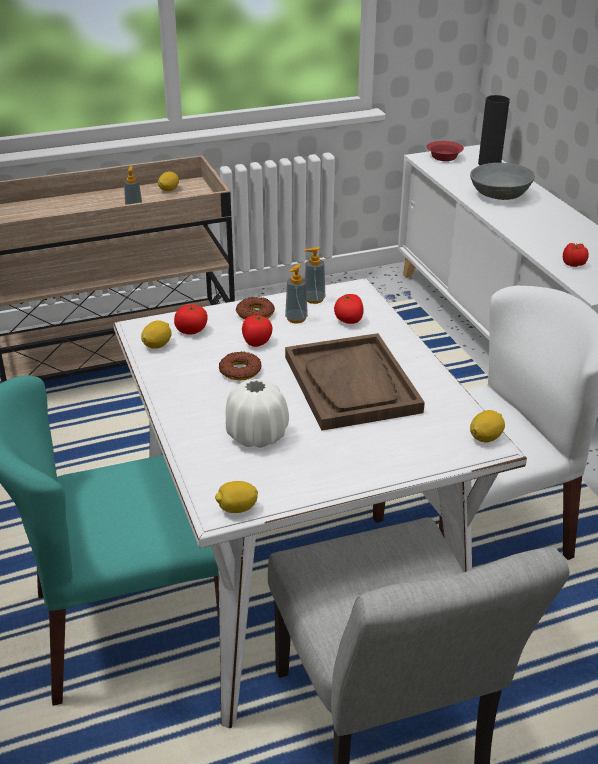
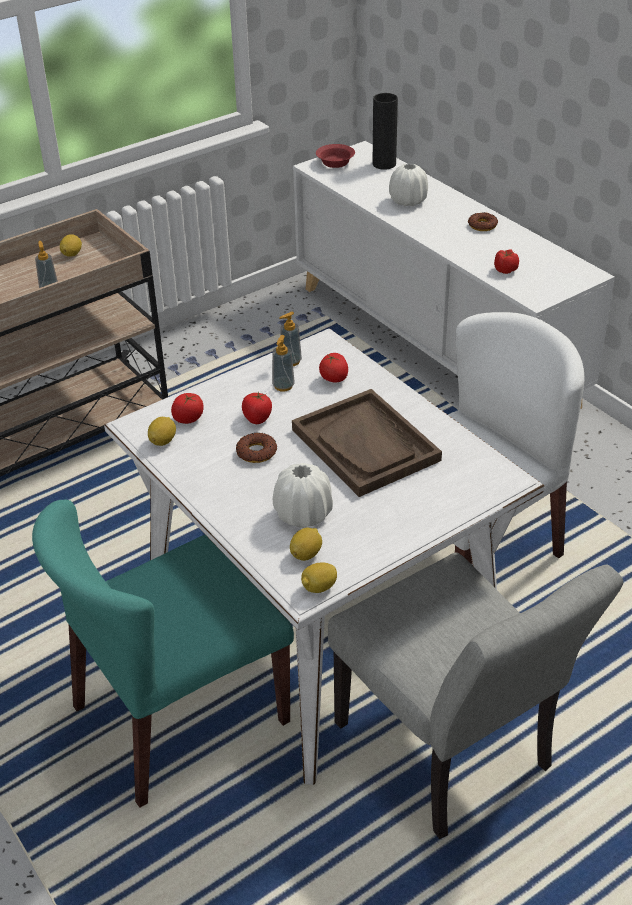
camera: 15 degrees left, 5 degrees up
donut [236,297,275,320] -> donut moved to [468,212,498,231]
grey bowl [470,163,535,200] -> white vase [389,163,428,206]
lemon [470,410,505,442] -> lemon moved to [290,527,322,561]

